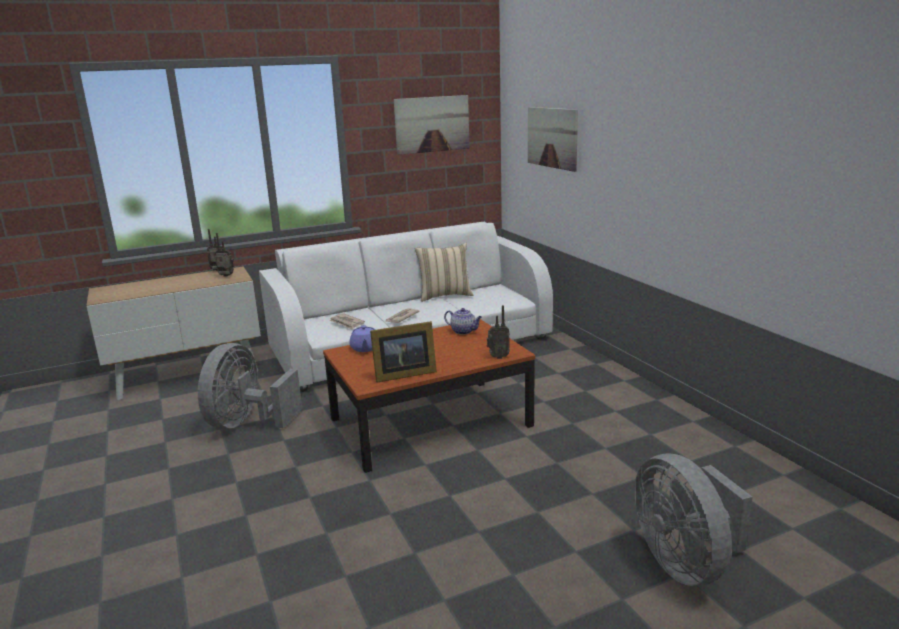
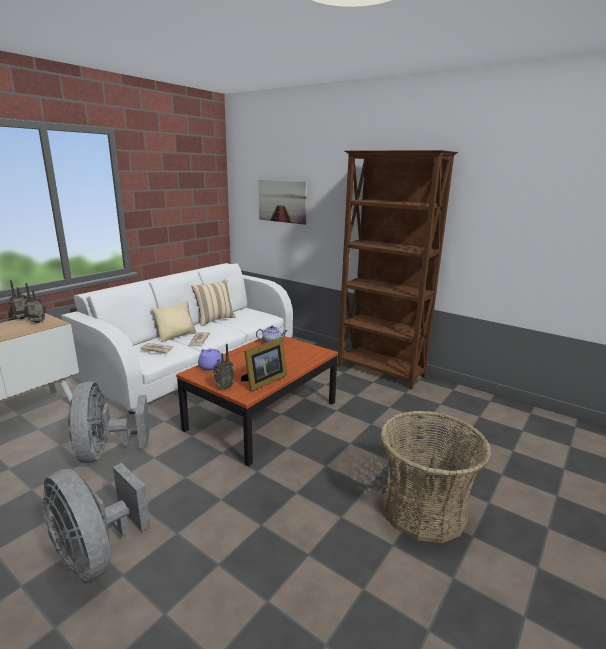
camera: 30 degrees left, 0 degrees up
picture [394,95,469,155] -> none
radio [487,305,510,359] -> radio moved to [214,344,234,390]
grey fan [634,453,752,586] -> grey fan moved to [42,463,150,582]
none -> beige pillow [152,300,196,342]
none -> brown bookcase [338,150,458,389]
none -> basket [380,411,491,543]

